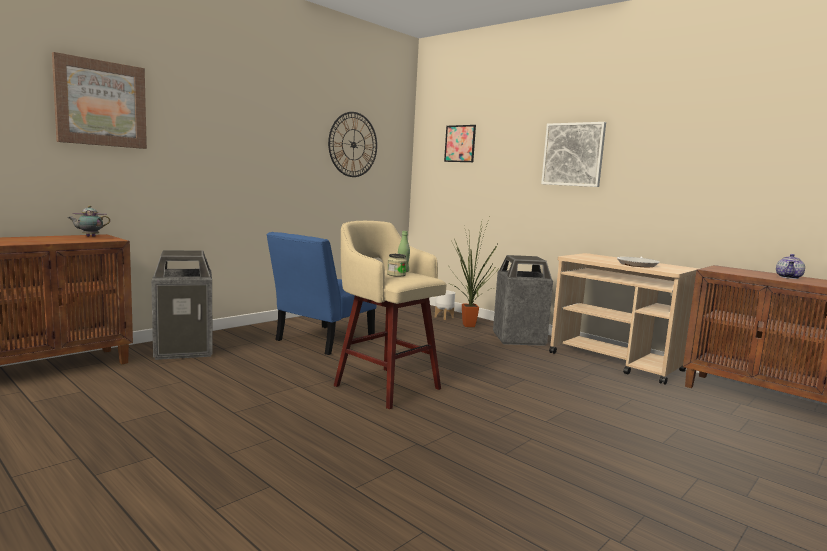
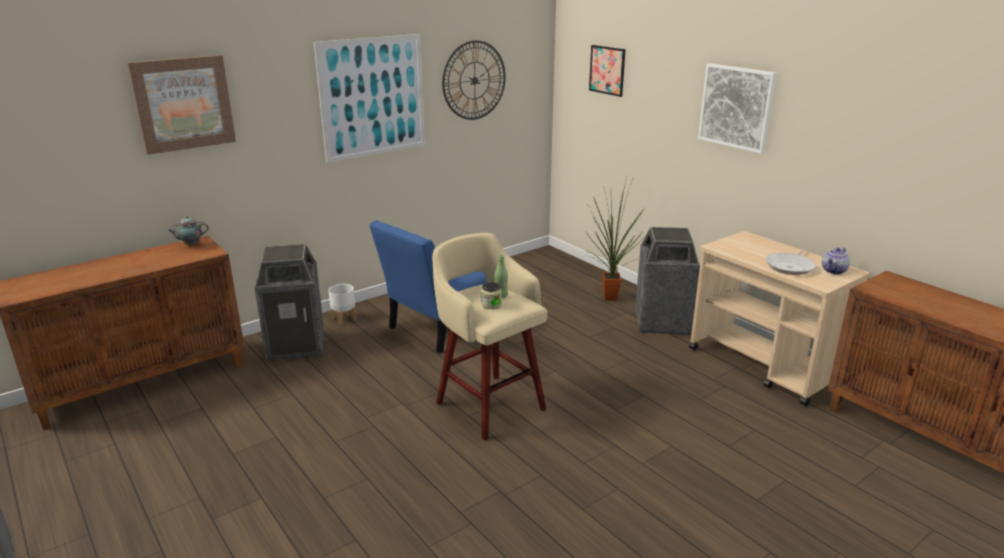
camera: 10 degrees right, 15 degrees up
white planter [435,290,455,320] -> white planter moved to [328,284,356,325]
teapot [776,254,805,279] -> teapot moved to [822,248,850,275]
none -> picture [314,34,425,163]

